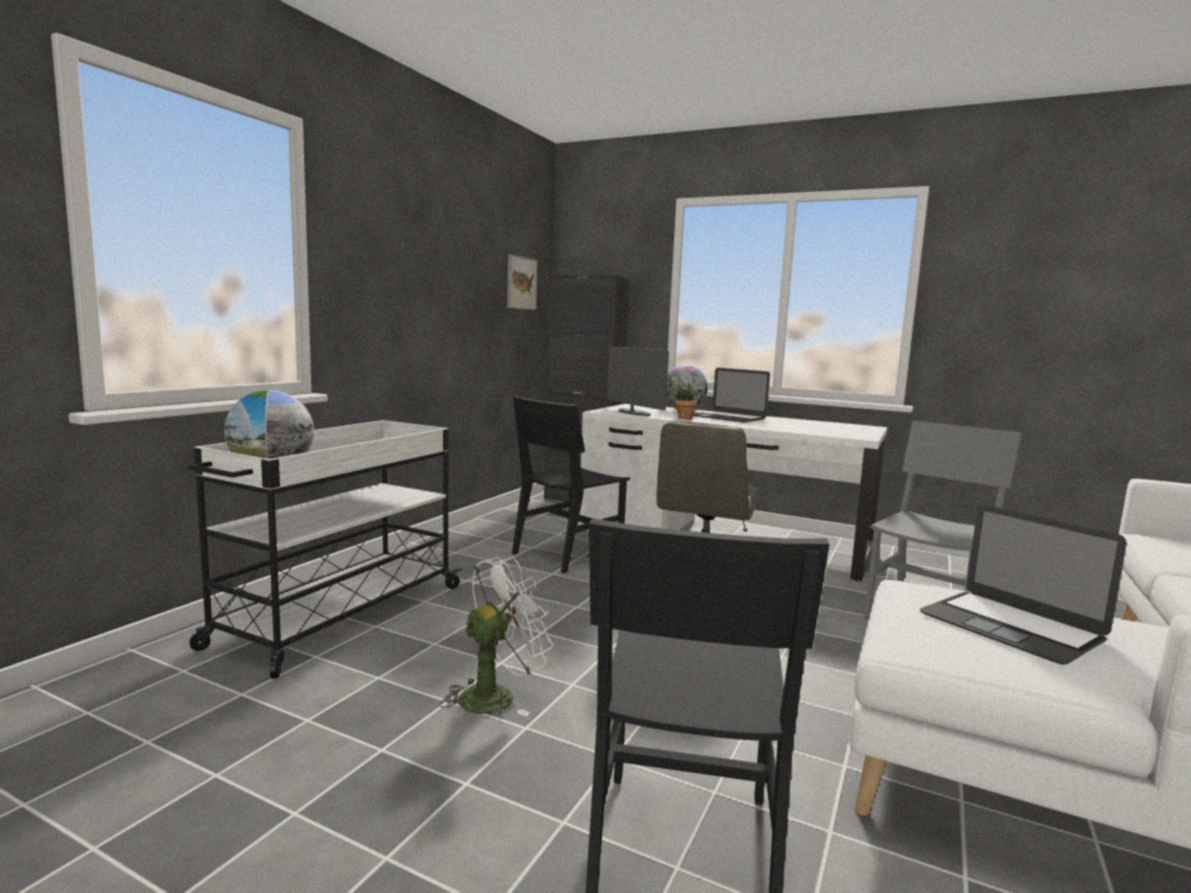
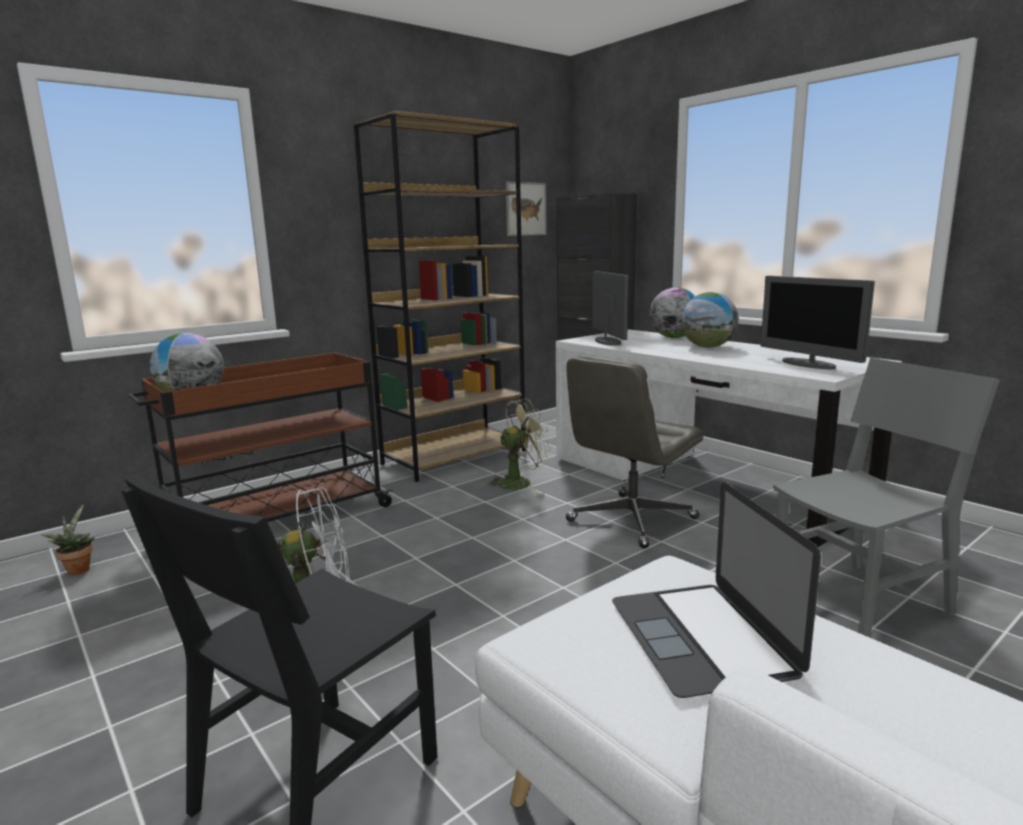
camera: 25 degrees right, 5 degrees up
white cart [188,420,462,679] -> brown cart [128,353,393,522]
black chair [512,396,630,573] -> green fan [487,398,551,491]
potted plant [670,375,698,419] -> potted plant moved to [41,505,95,575]
laptop [693,368,770,422] -> globe [681,292,739,348]
none -> brown bookcase [354,111,526,482]
none -> monitor [760,276,875,369]

